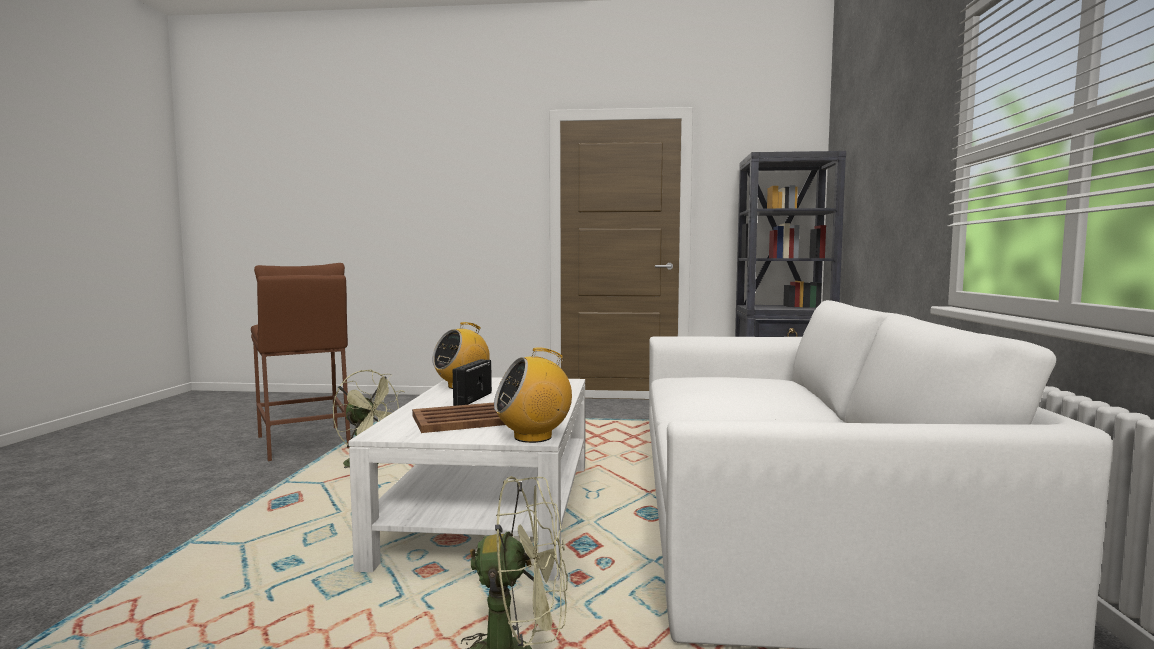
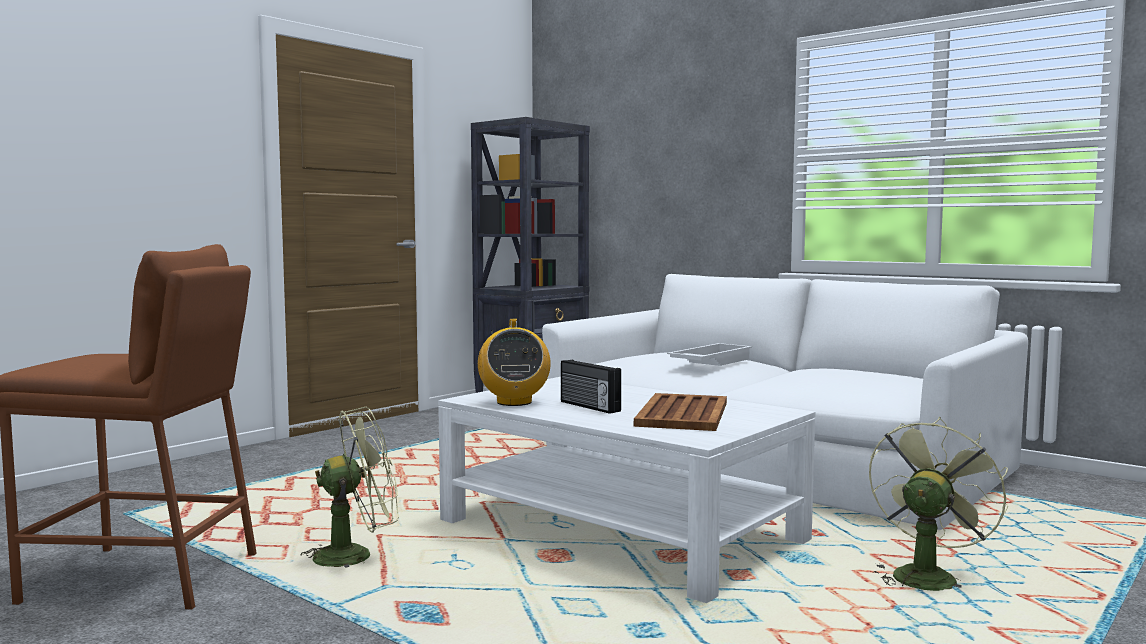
camera: 55 degrees left, 0 degrees up
radio [494,348,572,443] -> none
none -> white tray [667,343,752,366]

